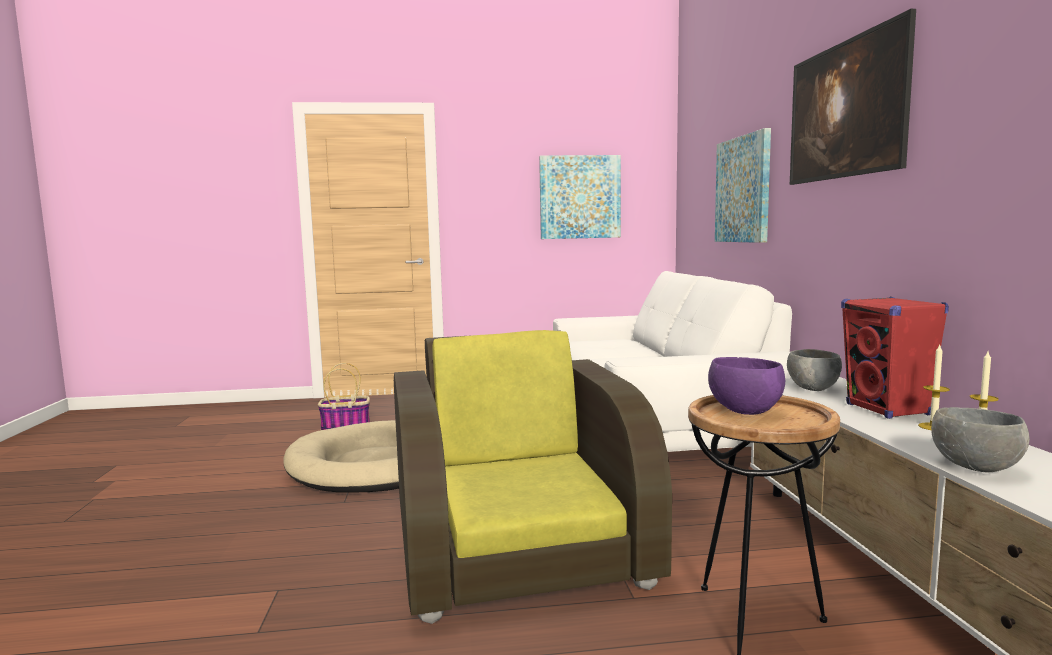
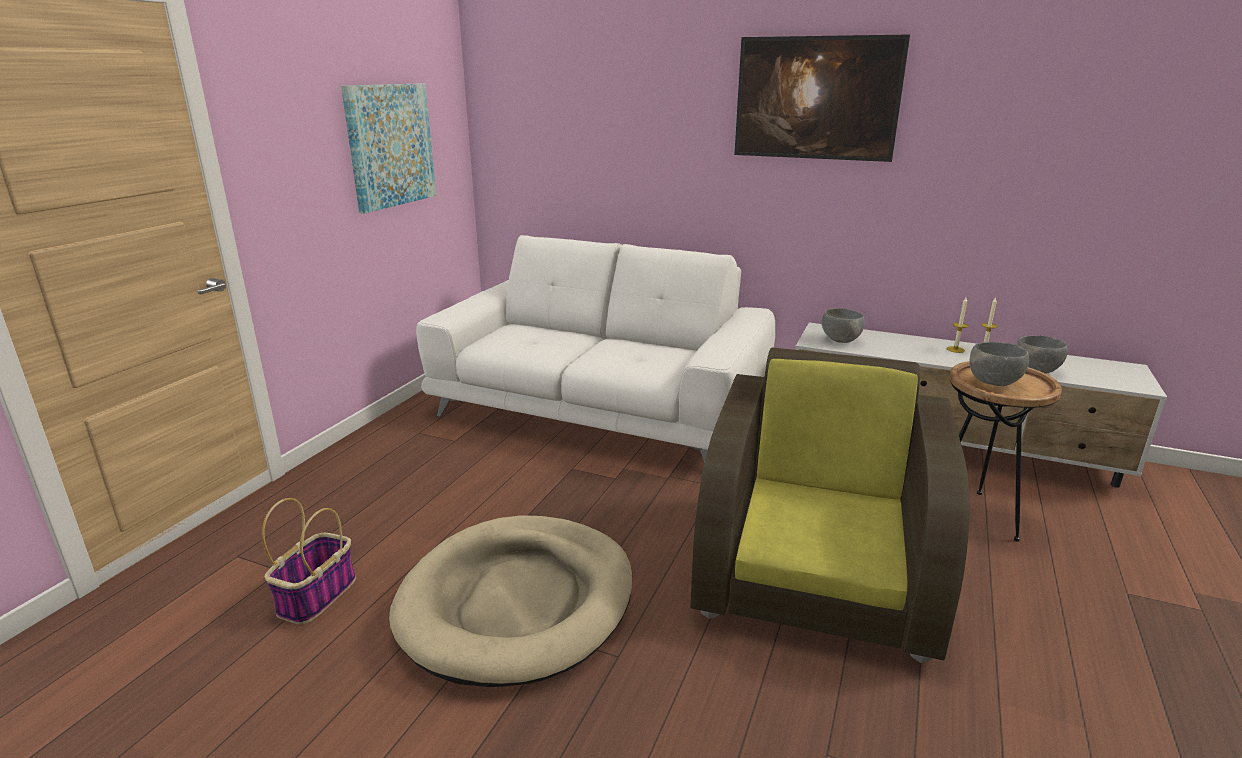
camera: 60 degrees left, 15 degrees up
brown armchair [394,330,672,624] -> brown armchair turned 90 degrees clockwise [691,347,970,663]
purple bowl [708,357,785,415] -> grey bowl [970,342,1029,386]
picture [715,128,771,243] -> none
red speaker [841,297,949,419] -> none

